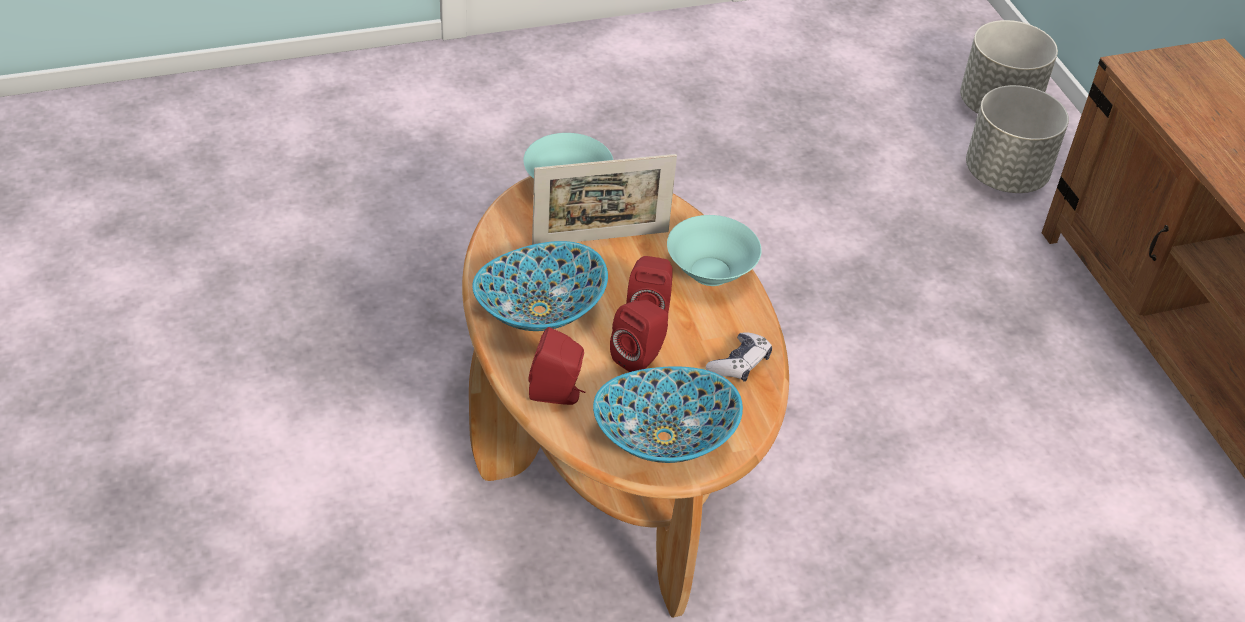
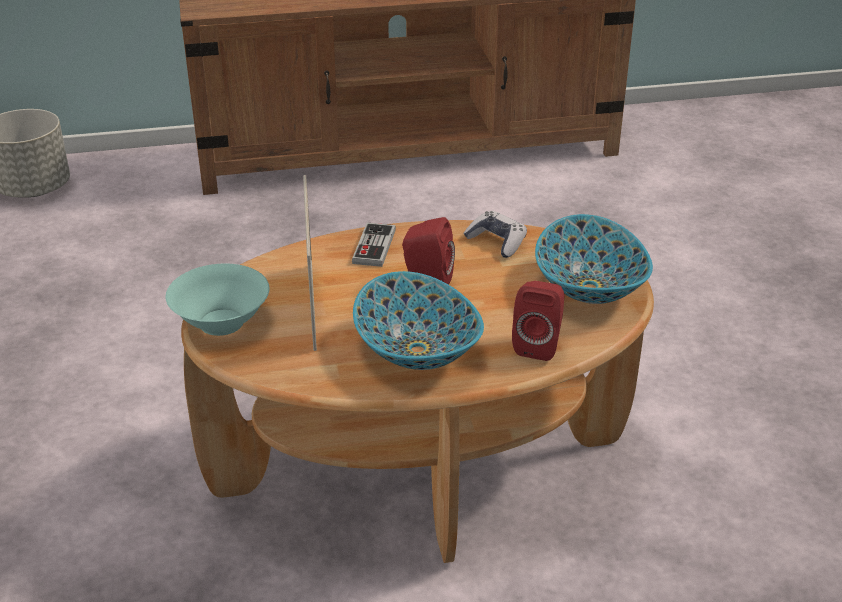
camera: 80 degrees left, 10 degrees down
red speaker [610,300,668,372] -> none
turquoise bowl [667,215,762,286] -> game controller [352,223,396,267]
grey planter [966,85,1069,193] -> none

